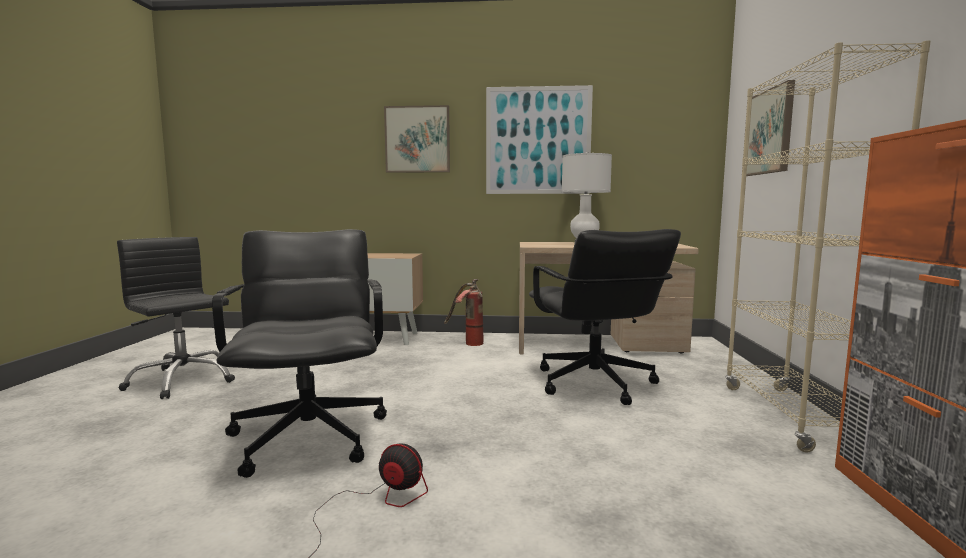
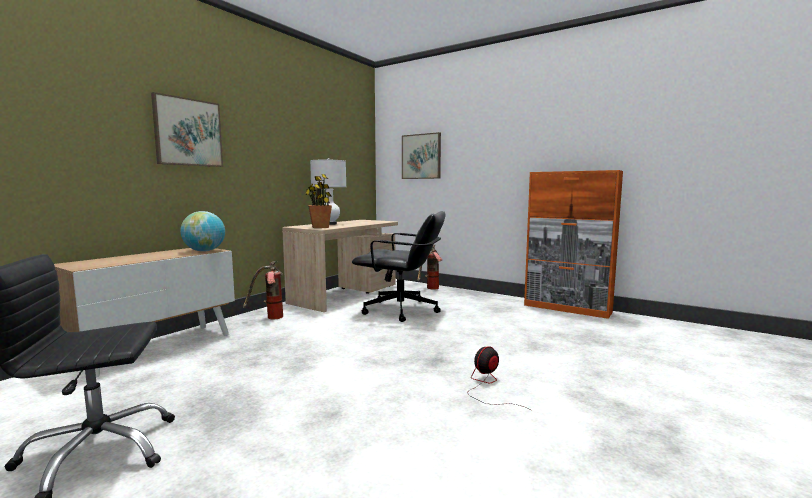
camera: 60 degrees left, 0 degrees up
black office chair [212,229,387,478] -> none
picture [486,85,593,194] -> none
beige bookcase [725,40,931,453] -> none
none -> globe [180,211,225,252]
none -> potted plant [305,174,332,228]
none -> fire extinguisher [417,245,442,289]

